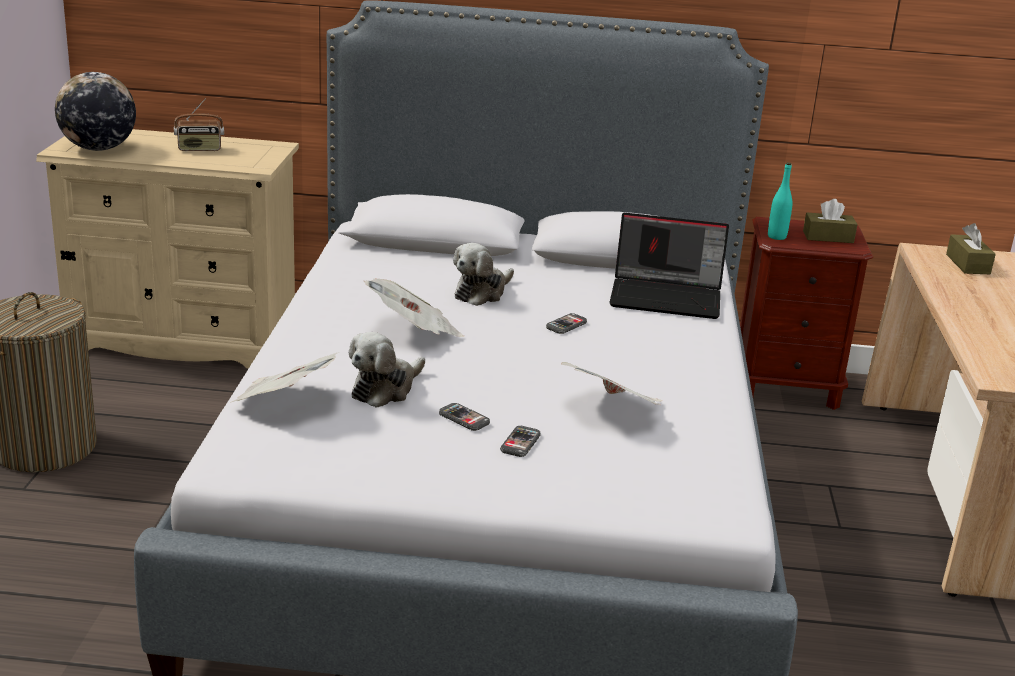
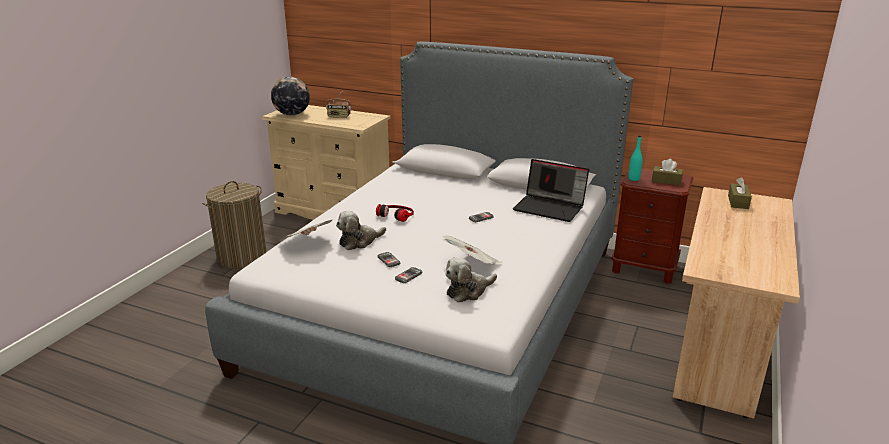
camera: 20 degrees right, 0 degrees up
newspaper [364,279,464,337] -> headphones [376,204,414,222]
plush toy [453,243,514,306] -> plush toy moved to [445,257,497,303]

